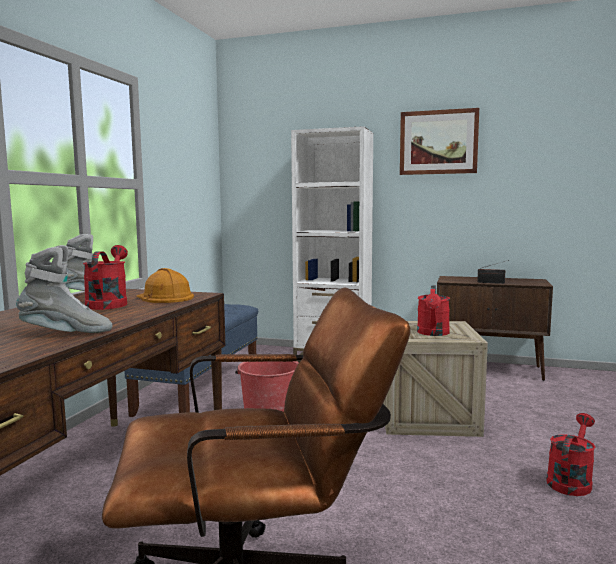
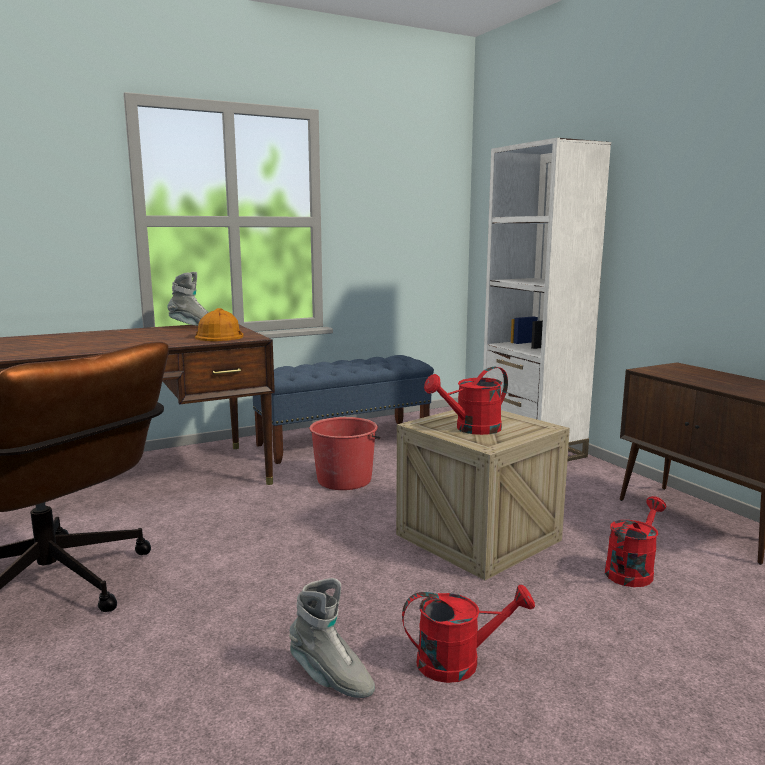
camera: 45 degrees right, 5 degrees up
grey boot [16,245,113,333] -> grey boot moved to [289,578,375,698]
red watering can [83,245,128,310] -> red watering can moved to [605,496,666,587]
picture [400,108,479,175] -> none
radio [477,260,509,284] -> none

